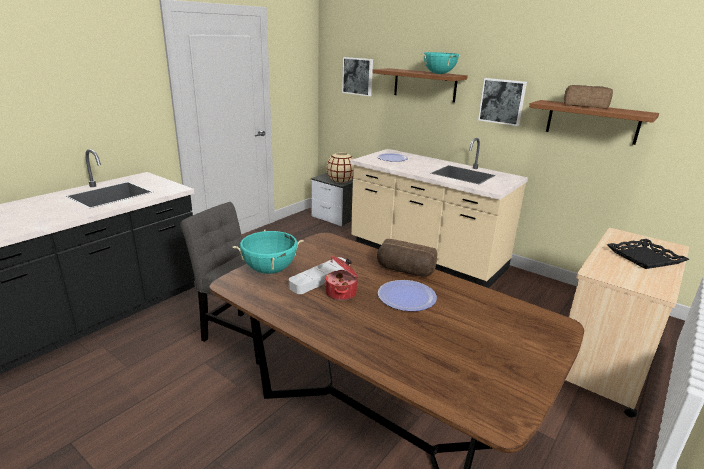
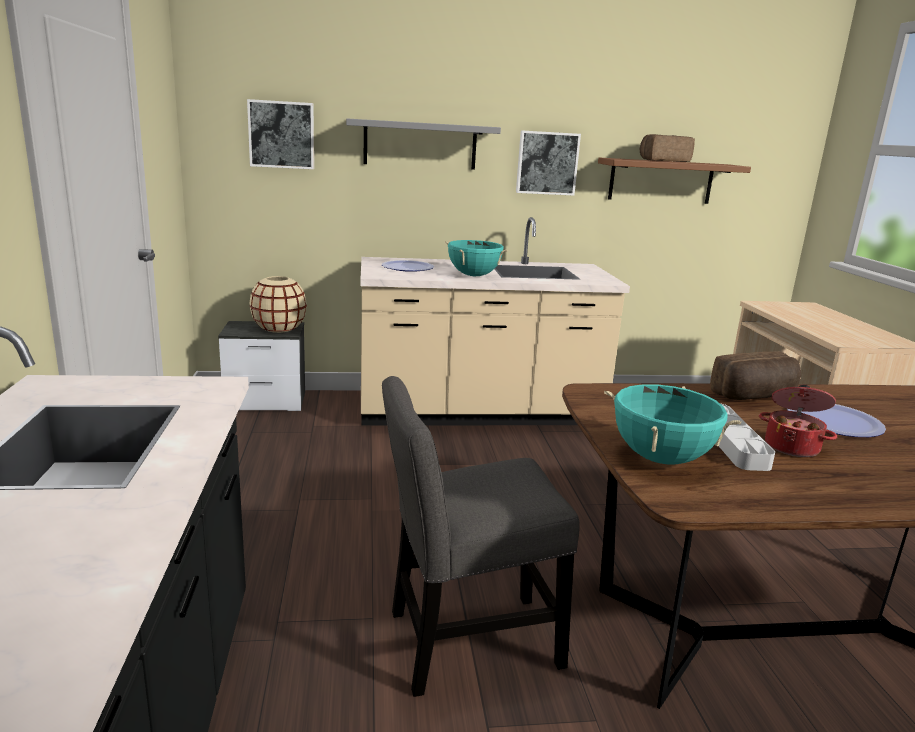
camera: 45 degrees left, 5 degrees down
brown shelf [372,68,468,103] -> grey shelf [346,119,501,170]
turquoise cooking pot [422,52,461,74] -> turquoise cooking pot moved to [445,240,508,276]
black tray [607,239,690,269] -> none

